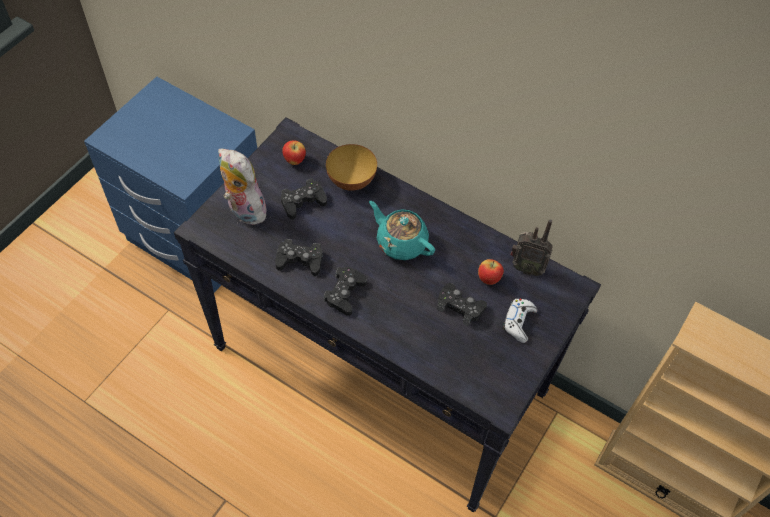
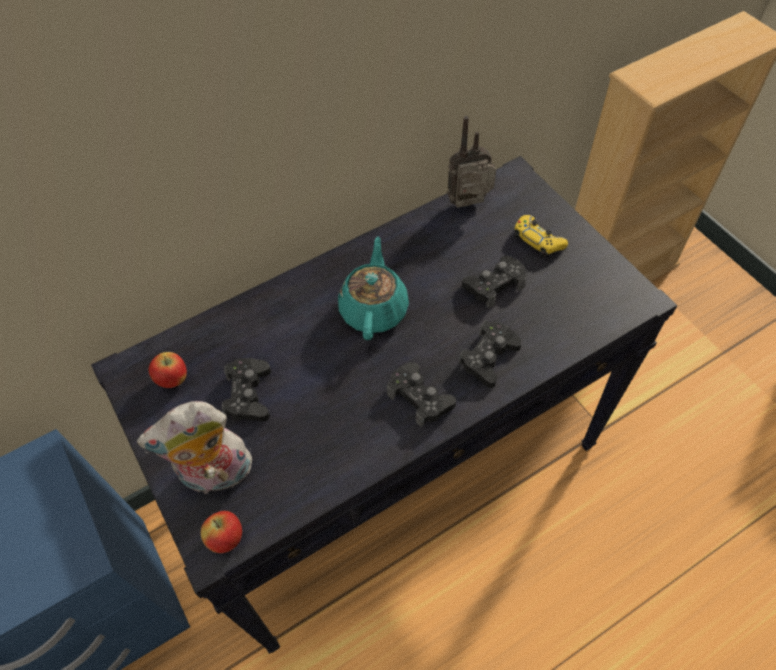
camera: 60 degrees left, 0 degrees up
black game controller [275,239,323,276] -> black game controller moved to [459,321,521,388]
bowl [326,144,377,191] -> none
turquoise teapot [369,201,435,260] -> turquoise teapot turned 120 degrees clockwise [338,236,409,340]
apple [478,259,504,285] -> apple moved to [201,511,242,553]
white game controller [503,298,537,343] -> yellow game controller [514,215,568,257]
radio [510,219,553,276] -> radio turned 150 degrees counterclockwise [447,116,496,208]

